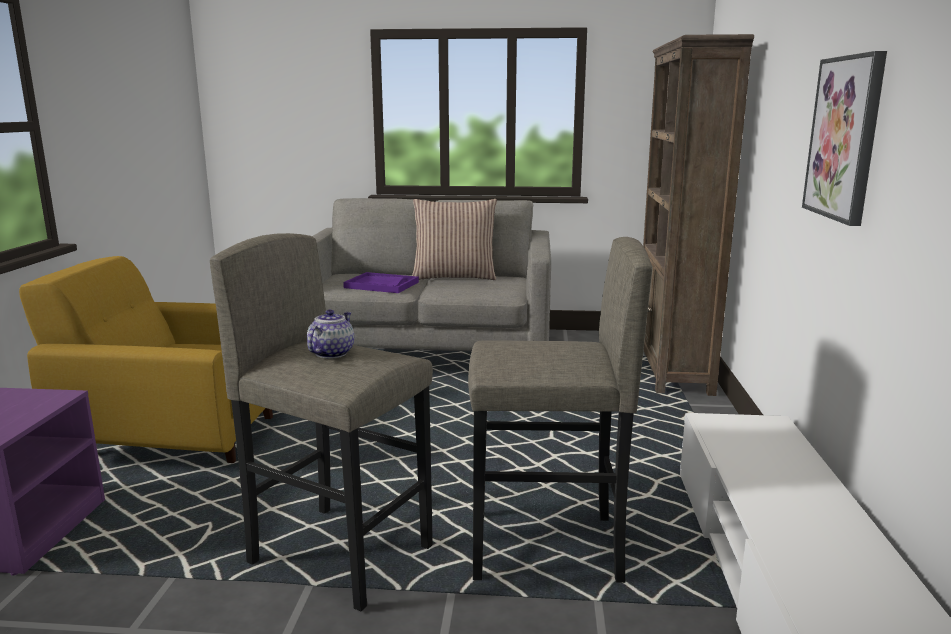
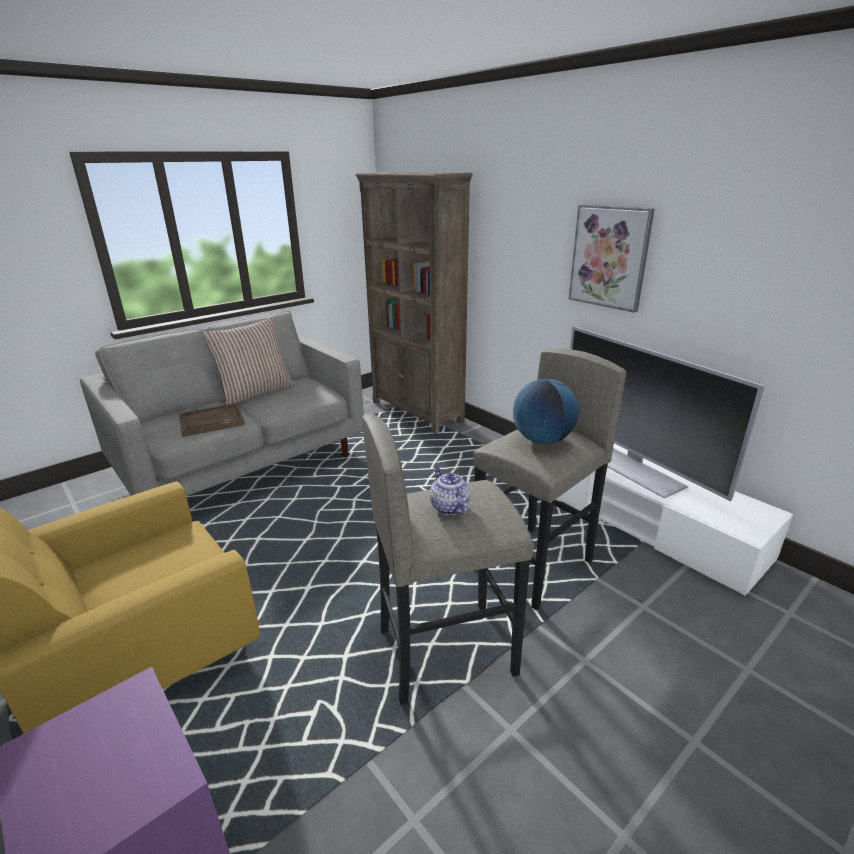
camera: 45 degrees left, 10 degrees up
purple tray [343,272,419,293] -> brown tray [178,403,245,437]
none -> globe [512,379,579,444]
none -> television [570,326,764,502]

